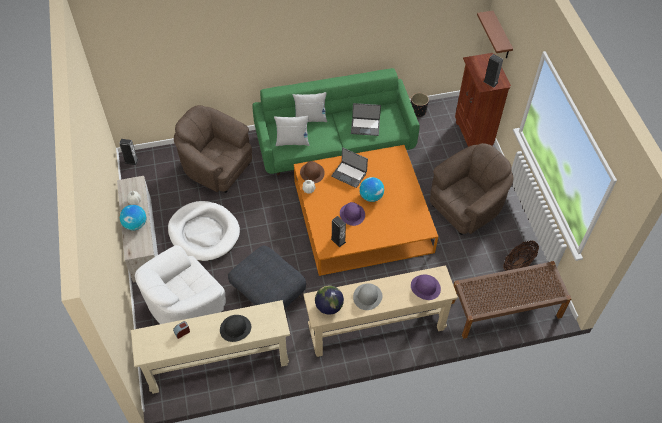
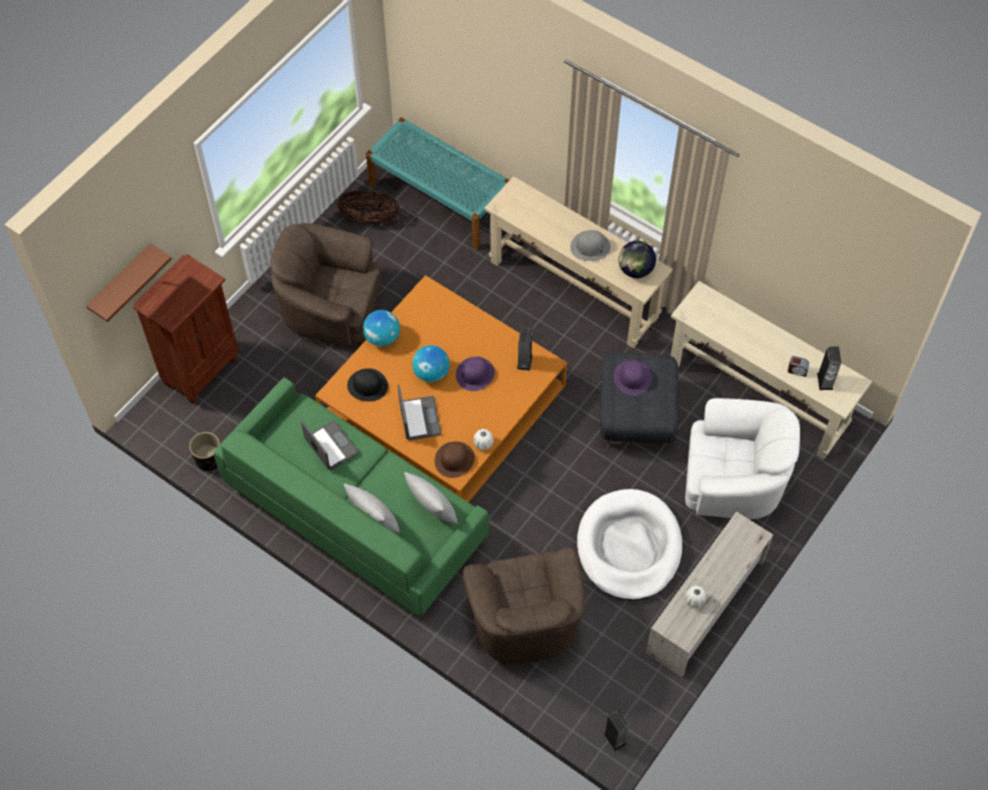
camera: 130 degrees left, 5 degrees up
globe [120,205,147,230] -> globe moved to [363,310,400,347]
black hat [220,315,251,342] -> black hat moved to [347,368,388,402]
purple hat [411,274,441,300] -> purple hat moved to [614,360,652,396]
brown bench [452,261,571,339] -> turquoise bench [366,117,509,250]
speaker [483,54,503,88] -> speaker moved to [817,347,841,390]

